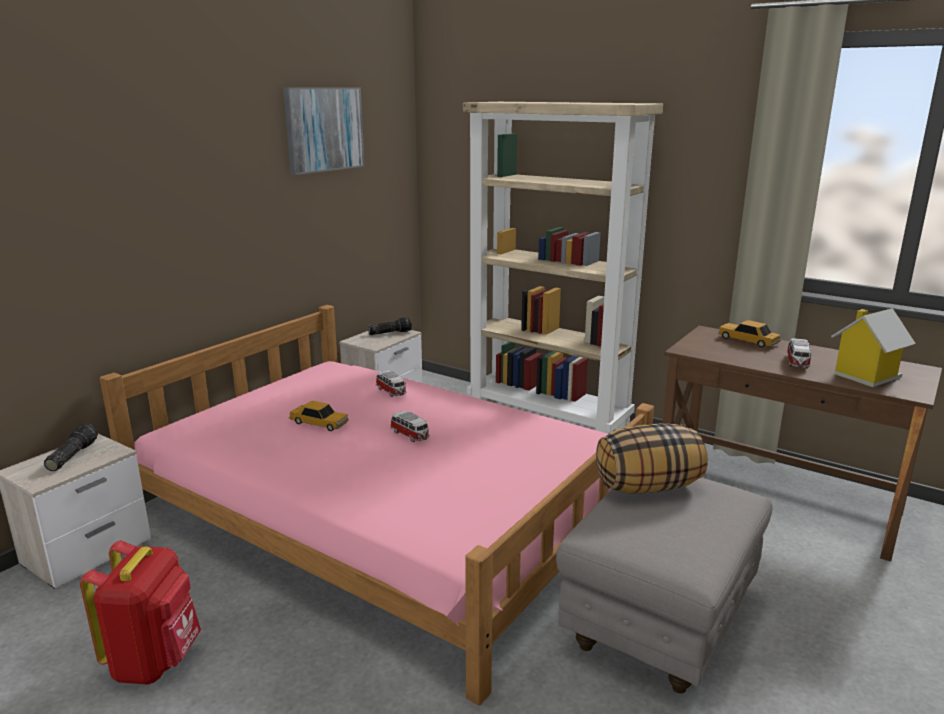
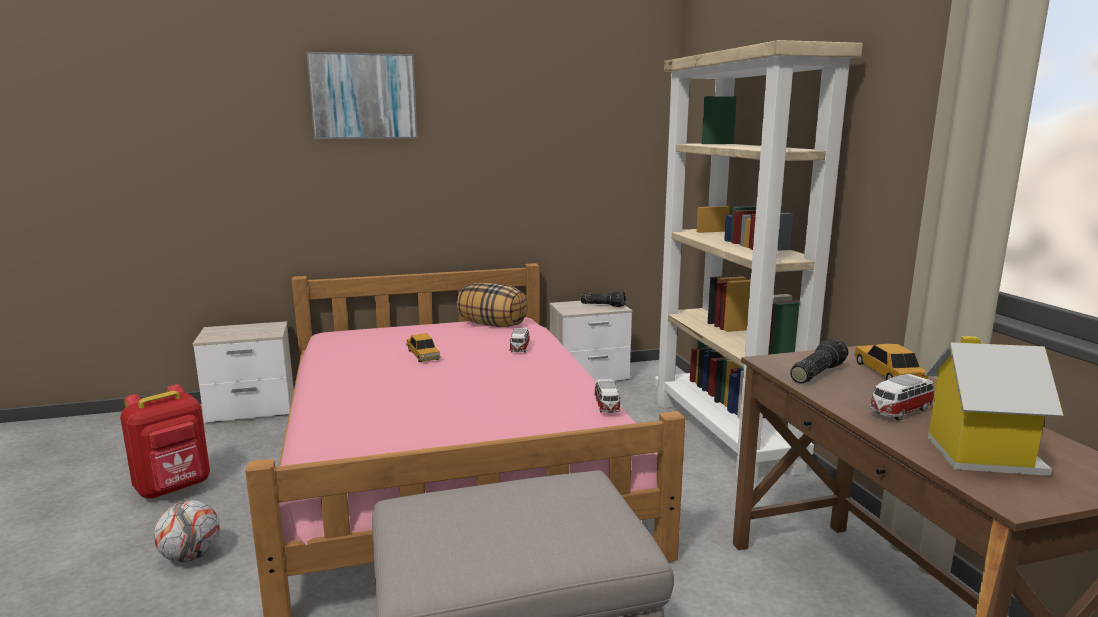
camera: 40 degrees right, 5 degrees down
flashlight [44,424,98,471] -> flashlight moved to [790,338,848,383]
picture [283,87,365,175] -> picture moved to [307,52,417,139]
toy car [390,411,429,442] -> toy car moved to [594,379,621,413]
pillow [596,424,708,493] -> pillow moved to [457,283,528,327]
none -> football [153,500,220,562]

